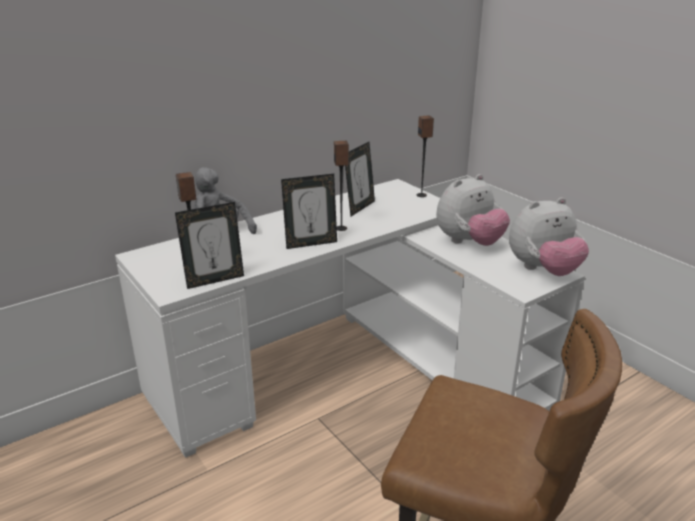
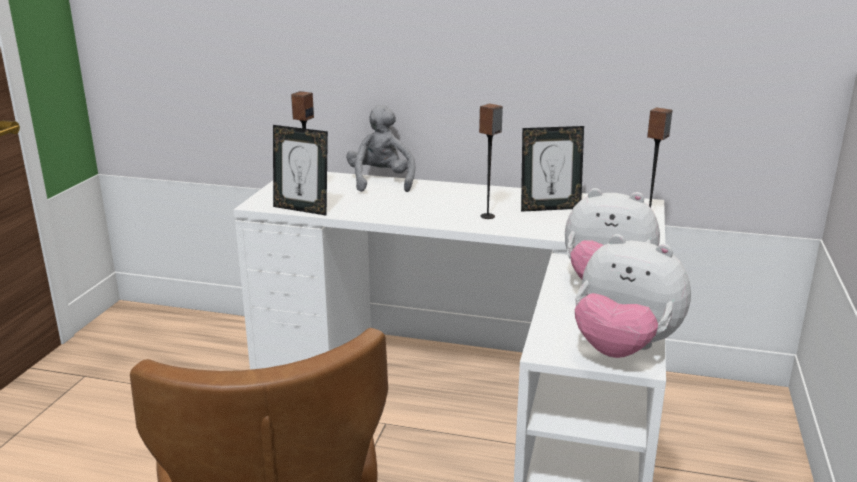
camera: 50 degrees right, 5 degrees down
picture frame [281,174,337,249] -> none

